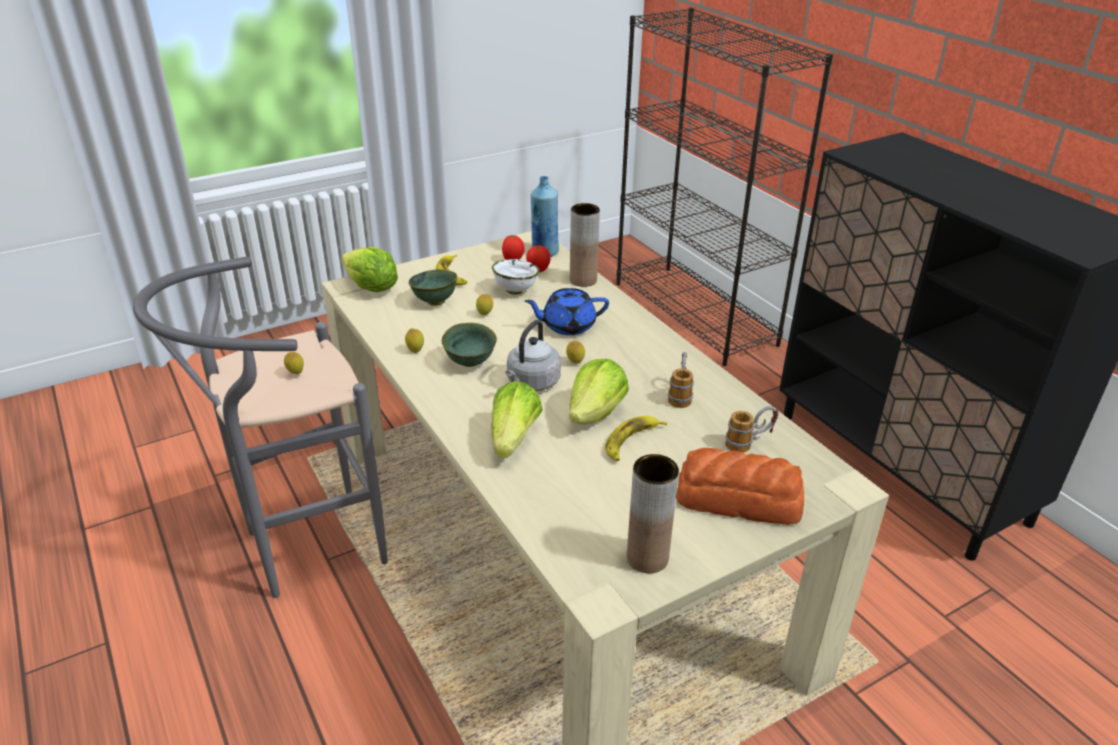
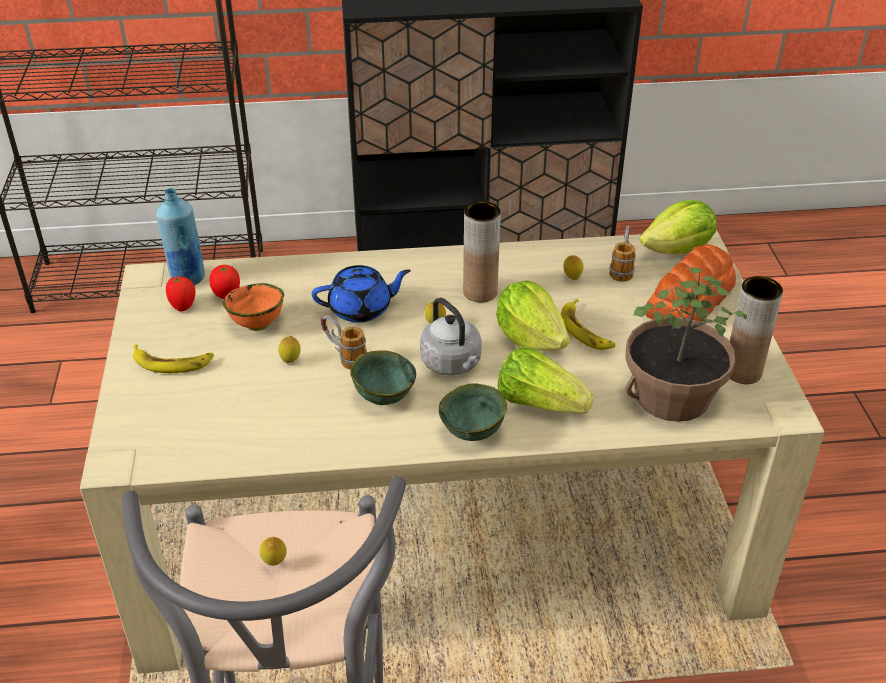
camera: 65 degrees left, 5 degrees up
lettuce [341,247,398,293] -> lettuce moved to [640,200,717,254]
lemon [405,328,424,353] -> lemon moved to [563,255,584,280]
green bowl [409,269,457,306] -> green bowl moved to [438,383,507,441]
white bowl [492,259,540,295] -> orange bowl [223,283,284,331]
blue teapot [524,288,609,335] -> blue teapot turned 120 degrees counterclockwise [312,265,411,323]
brown vase [570,203,600,287] -> brown vase moved to [463,201,501,302]
mug [668,352,694,408] -> mug moved to [321,315,367,369]
none -> potted plant [625,267,747,422]

